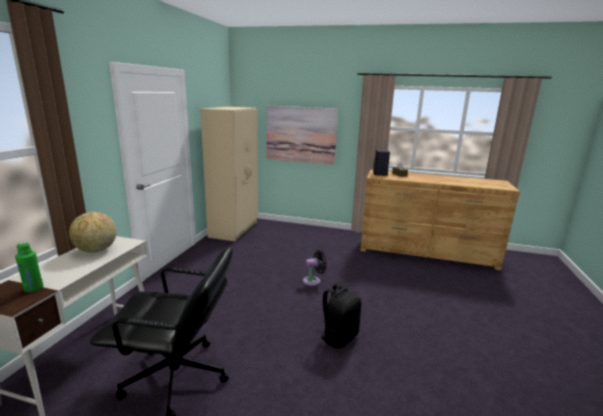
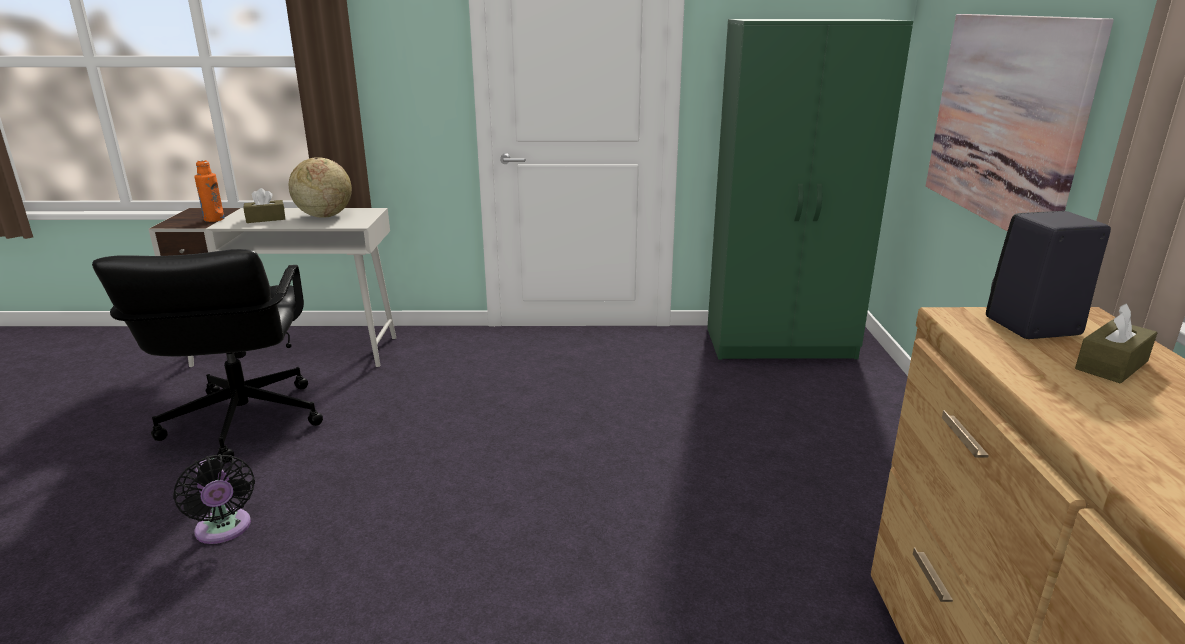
camera: 75 degrees right, 5 degrees up
green bottle [15,242,43,292] -> orange bottle [194,160,225,222]
beige wardrobe [200,107,258,242] -> green wardrobe [707,19,913,360]
black fan [303,250,326,286] -> black fan moved to [173,454,255,544]
black backpack [316,283,361,348] -> none
none -> brown tissue box [244,188,285,223]

